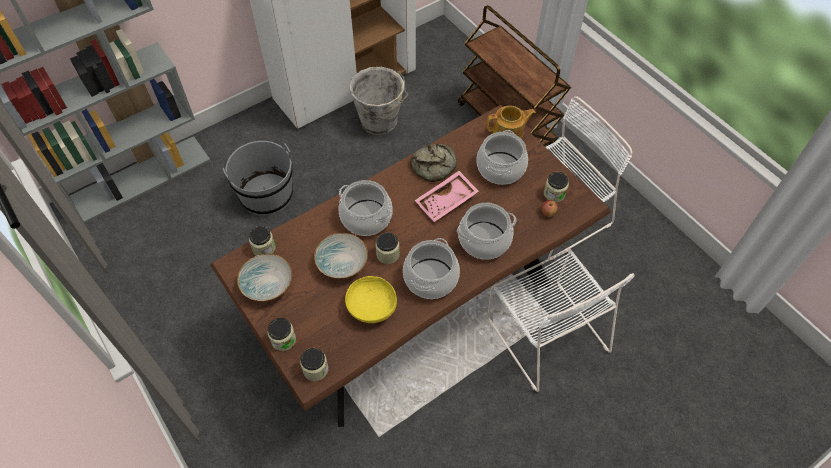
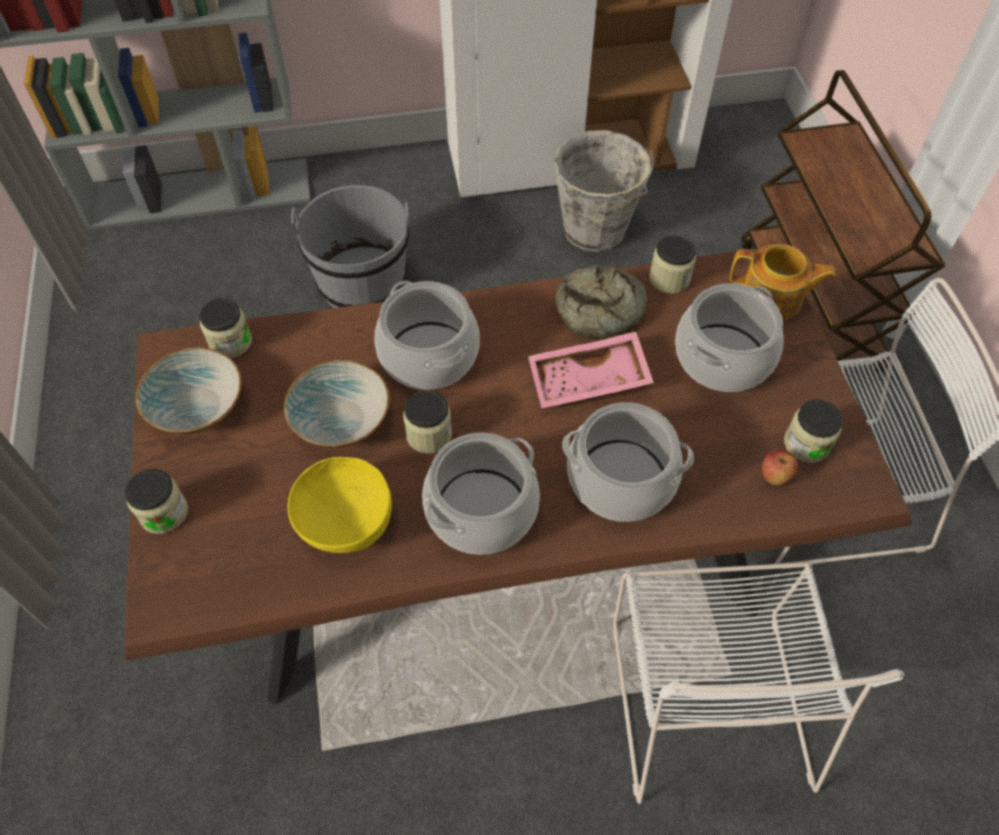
camera: 25 degrees right, 0 degrees up
jar [300,348,328,381] -> jar moved to [649,235,696,294]

